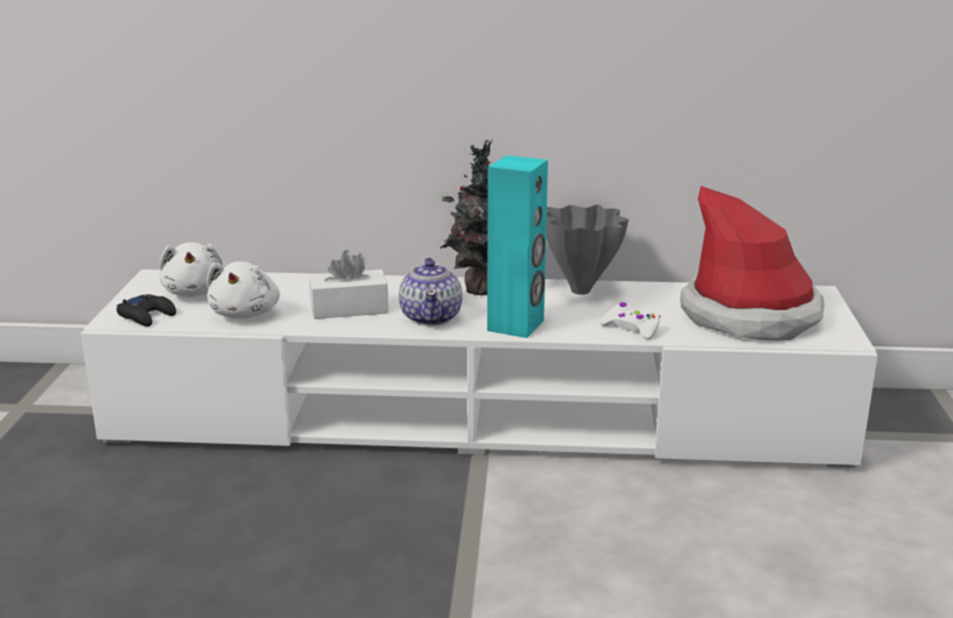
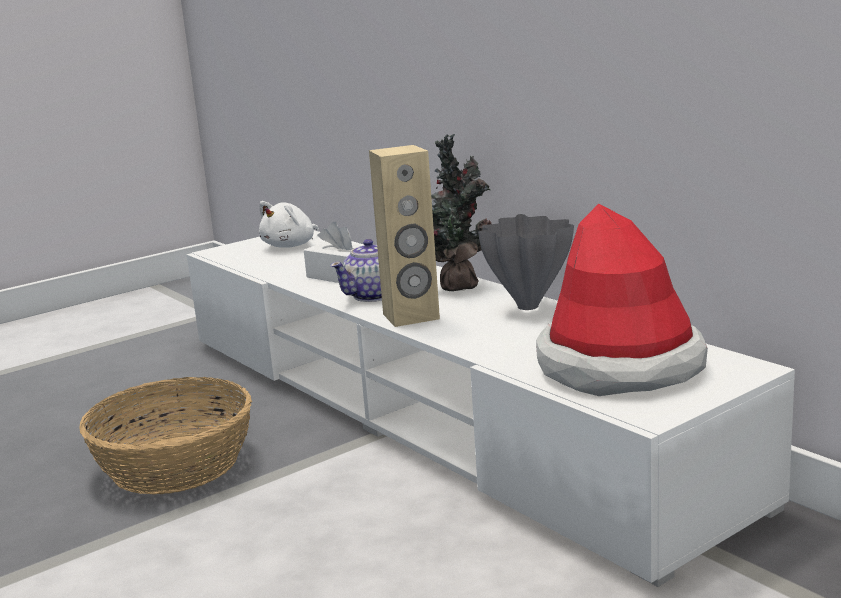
camera: 50 degrees right, 5 degrees down
black game controller [117,294,176,327] -> none
white plush toy [207,261,280,319] -> none
turquoise speaker [487,155,548,338] -> beige speaker [369,145,440,327]
white game controller [600,302,660,340] -> none
none -> basket [79,377,252,495]

